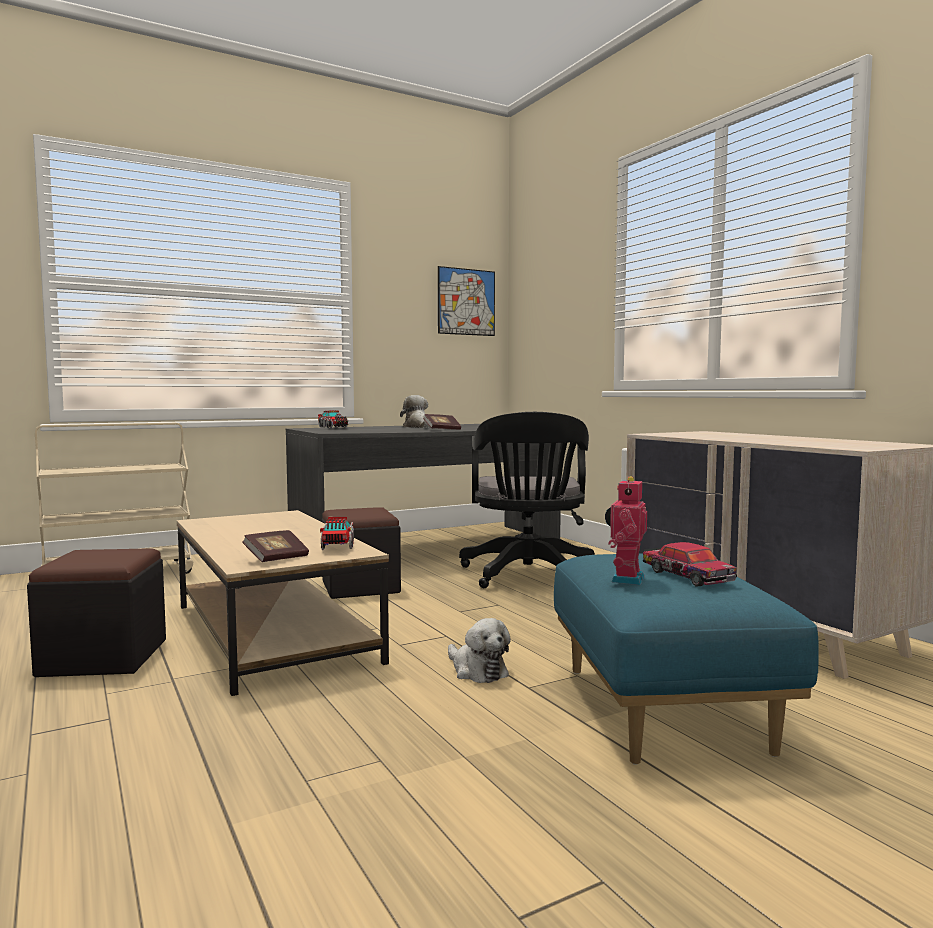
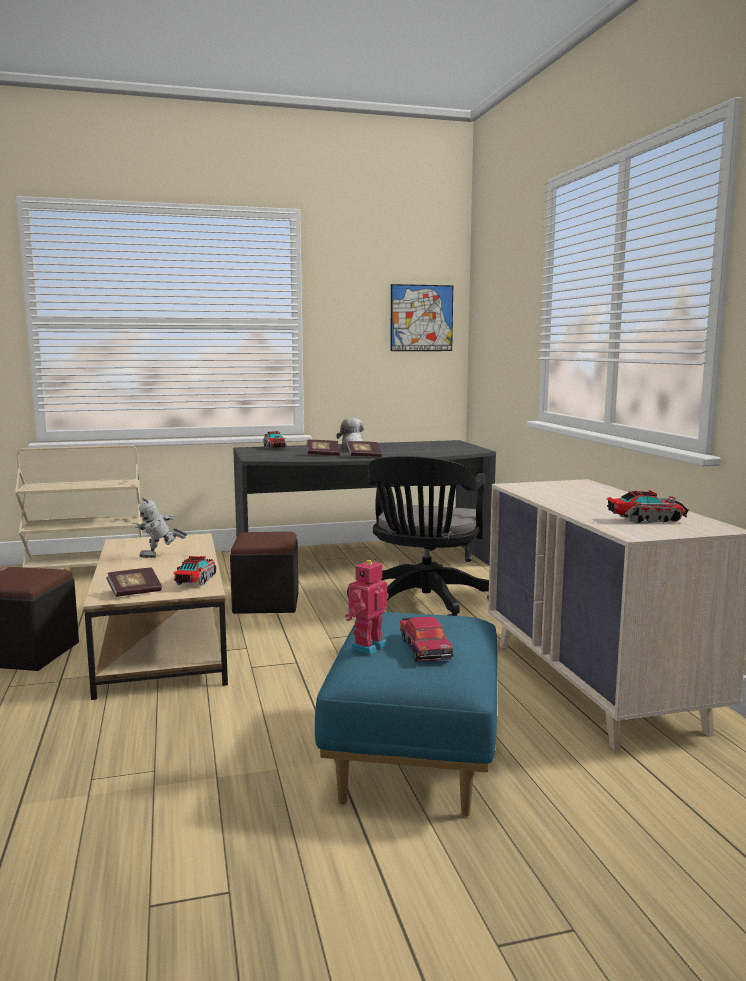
camera: 15 degrees right, 5 degrees up
plush toy [448,618,511,683] -> none
none -> toy robot [135,497,187,558]
none -> book [307,440,340,456]
none -> toy truck [607,490,689,524]

